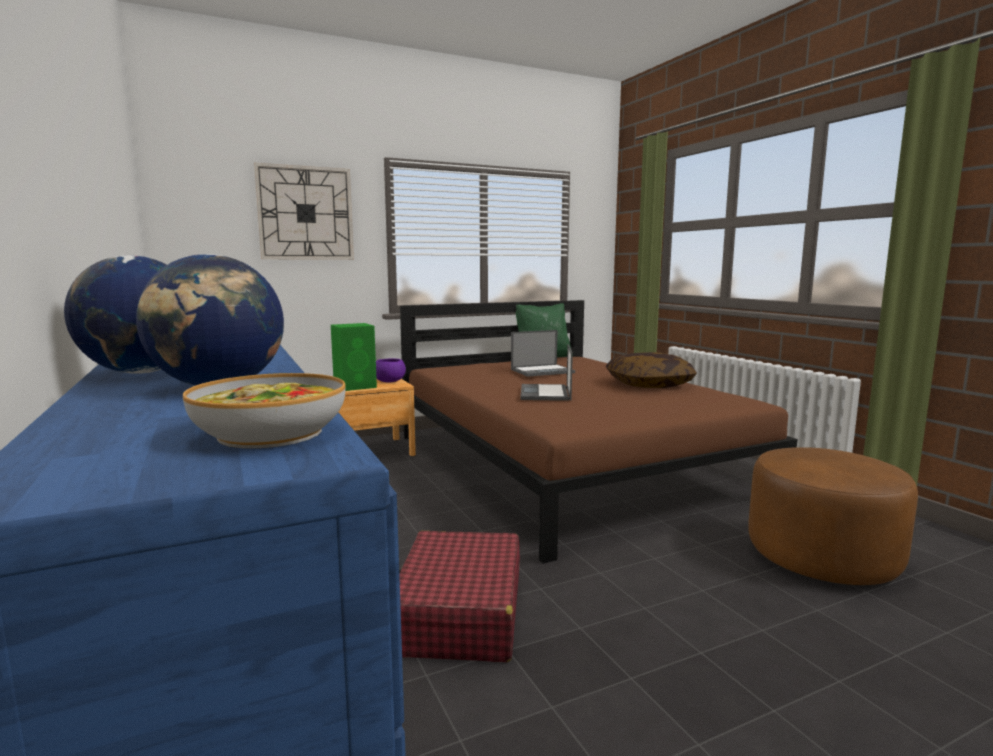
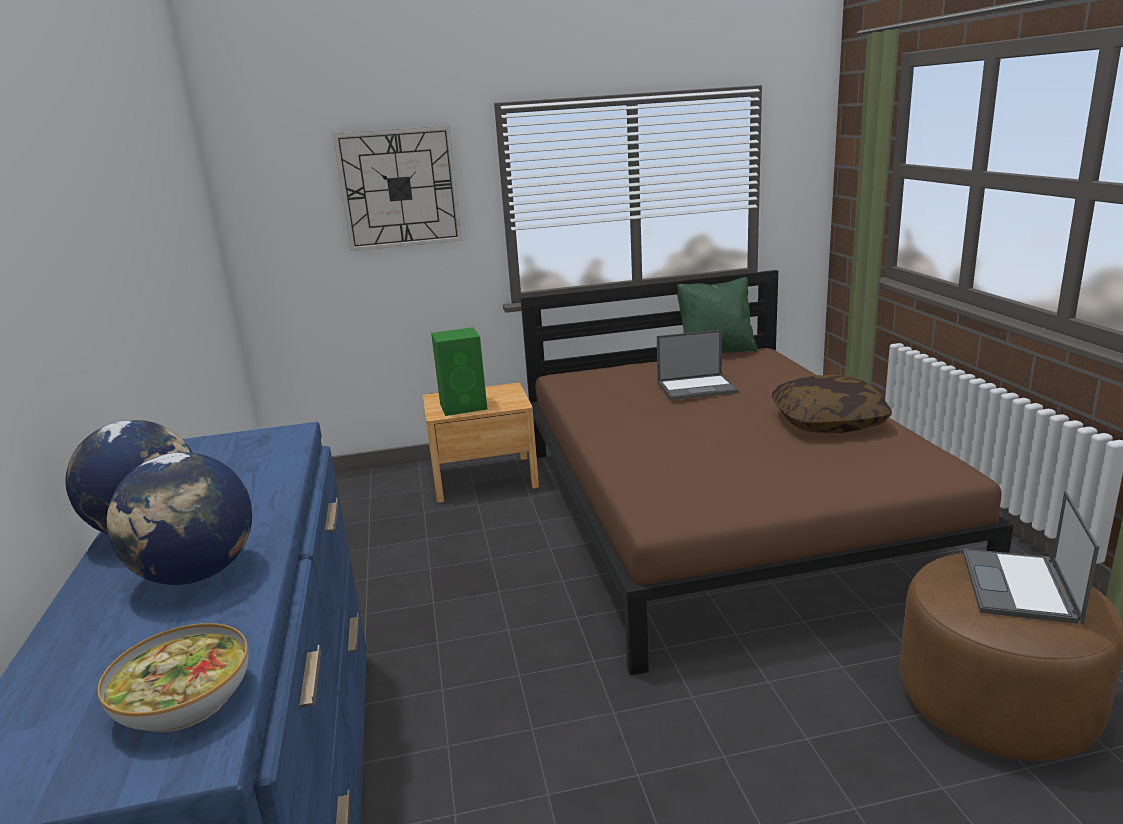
camera: 15 degrees right, 10 degrees up
purple bowl [376,359,406,382] -> none
red suitcase [399,531,520,662] -> none
laptop [520,344,573,401] -> laptop moved to [963,491,1099,624]

